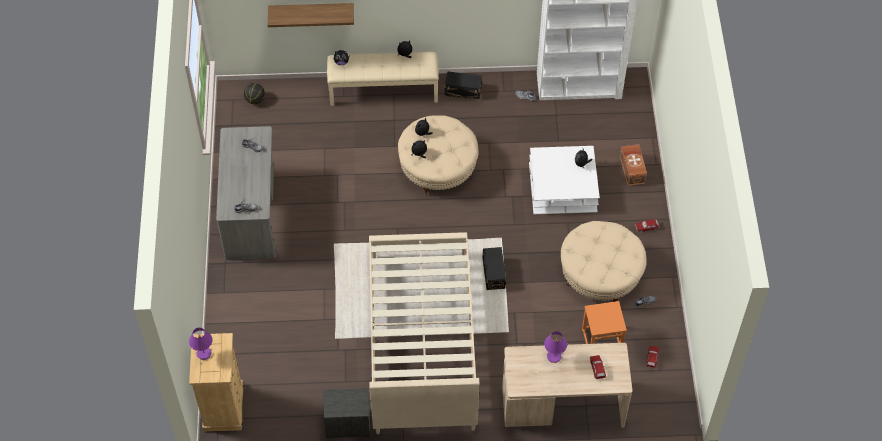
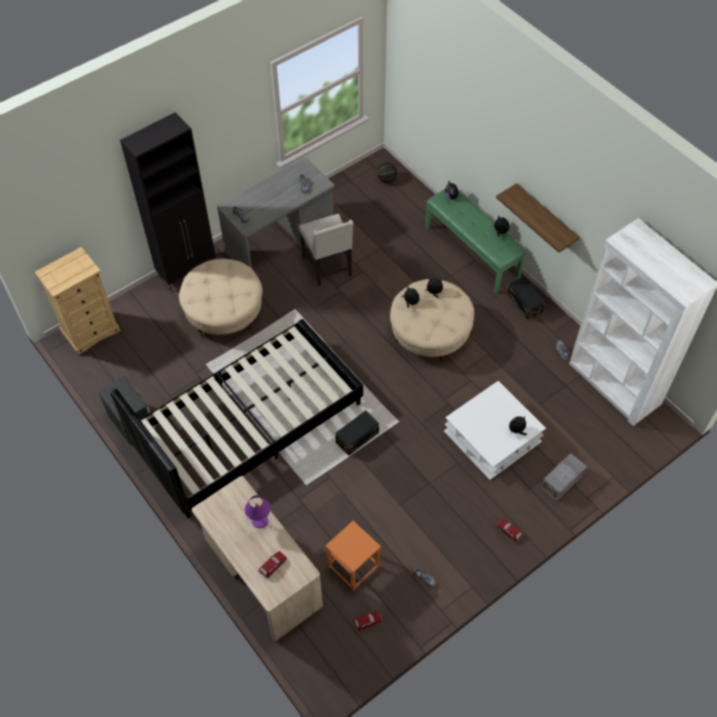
camera: 55 degrees right, 0 degrees up
purple table lamp [189,328,213,360] -> none
shelf [268,3,354,27] -> shelf moved to [496,183,580,253]
beige bench [327,52,439,106] -> green bench [425,189,527,293]
beige bed [369,232,479,434] -> black bed [110,319,363,518]
beige ottoman [561,221,647,302] -> beige ottoman moved to [179,259,263,337]
brown storage box [620,144,647,186] -> grey storage box [541,453,587,501]
none -> black cabinet [120,112,216,291]
none -> beige chair [299,214,353,286]

